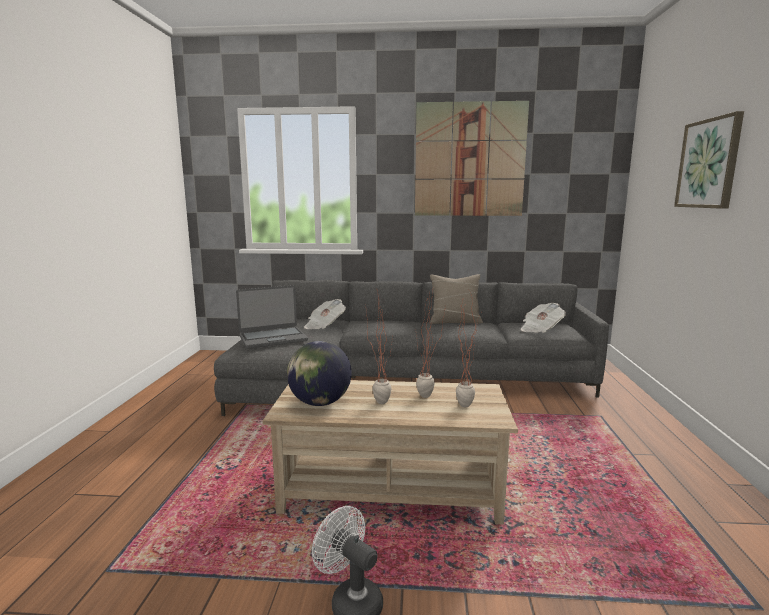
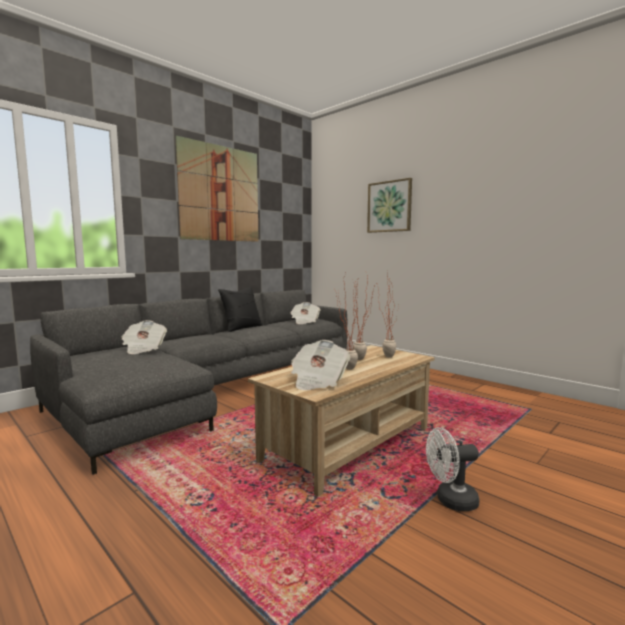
camera: 50 degrees left, 5 degrees down
laptop [236,285,308,349] -> none
globe [287,341,352,406] -> newspaper [291,340,350,390]
beige pillow [430,274,483,324] -> black pillow [218,287,262,332]

